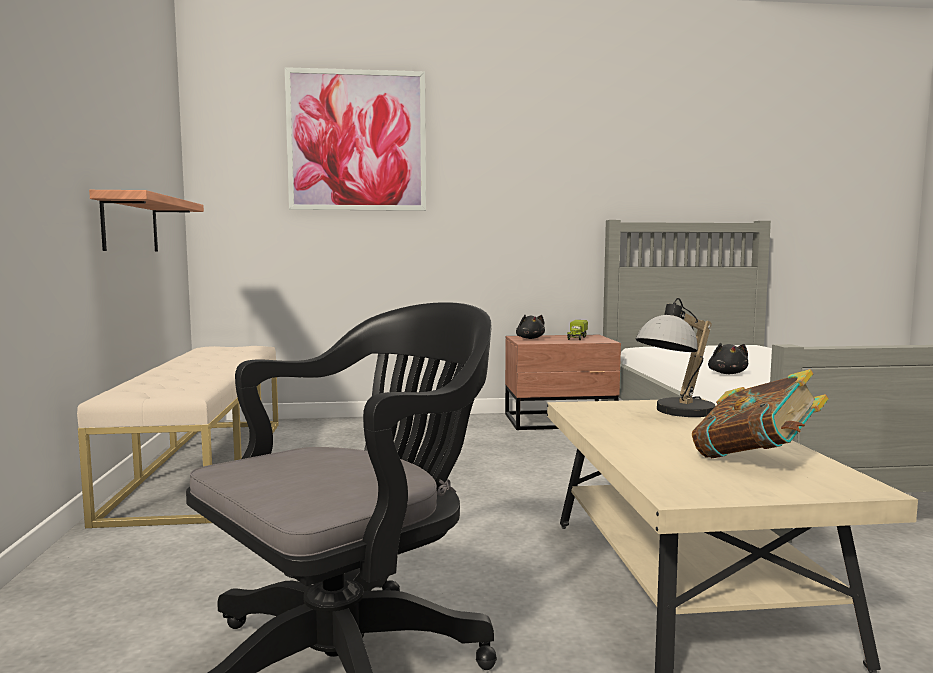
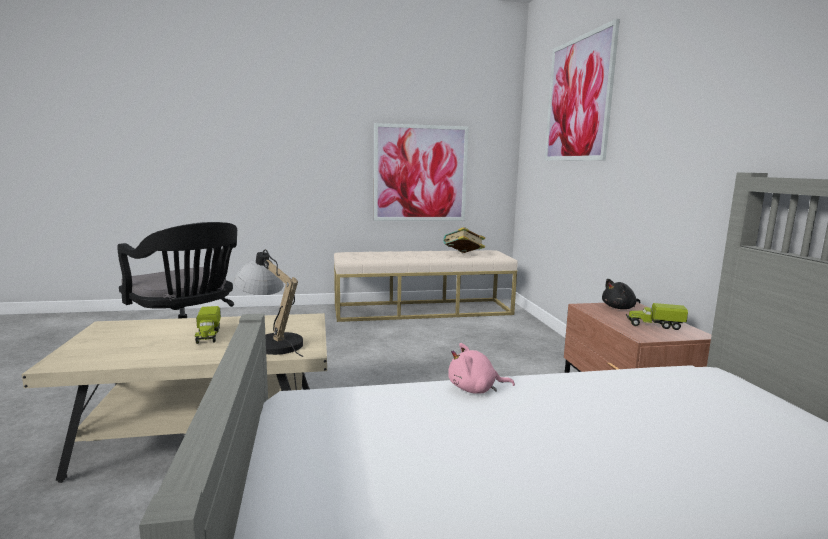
camera: 85 degrees right, 5 degrees up
shelf [89,190,204,251] -> picture [374,123,469,221]
book [692,369,828,458] -> book moved to [443,227,485,253]
black plush toy [708,343,748,374] -> pink plush toy [448,343,515,394]
none -> toy truck [195,306,221,344]

